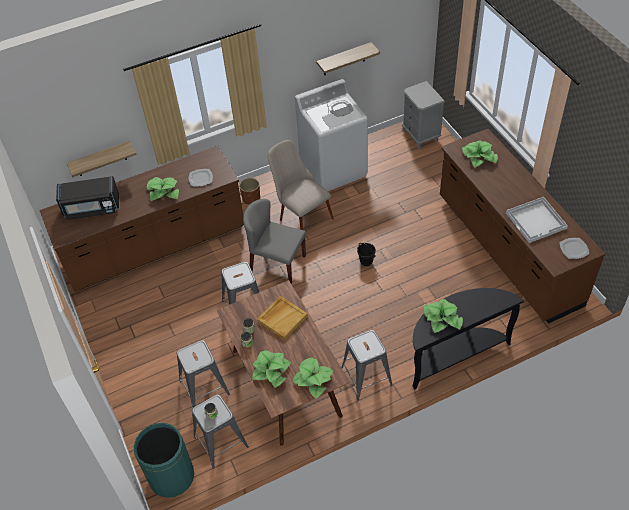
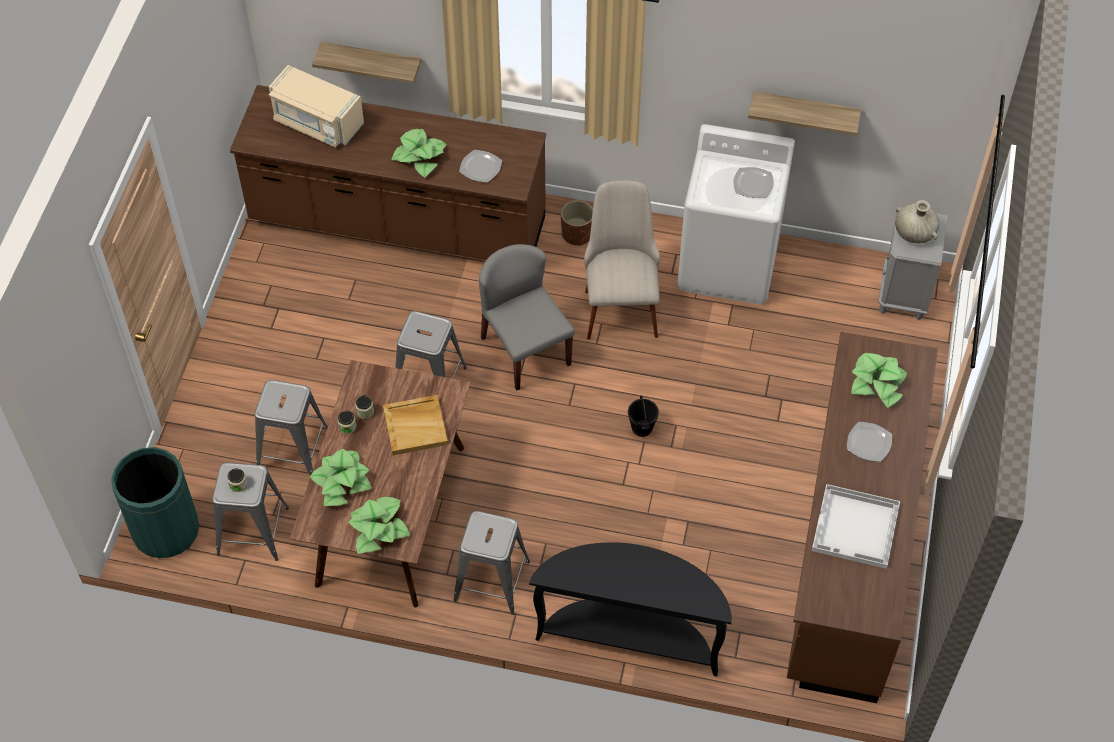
camera: 35 degrees right, 5 degrees up
black microwave [56,176,119,220] -> beige microwave [269,65,364,148]
potted plant [424,299,463,333] -> none
plate [560,238,589,259] -> plate moved to [847,422,892,462]
none -> beige vase [895,200,939,243]

